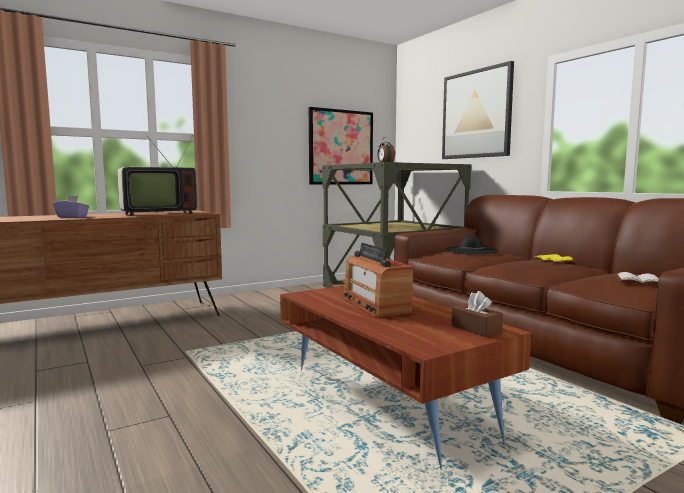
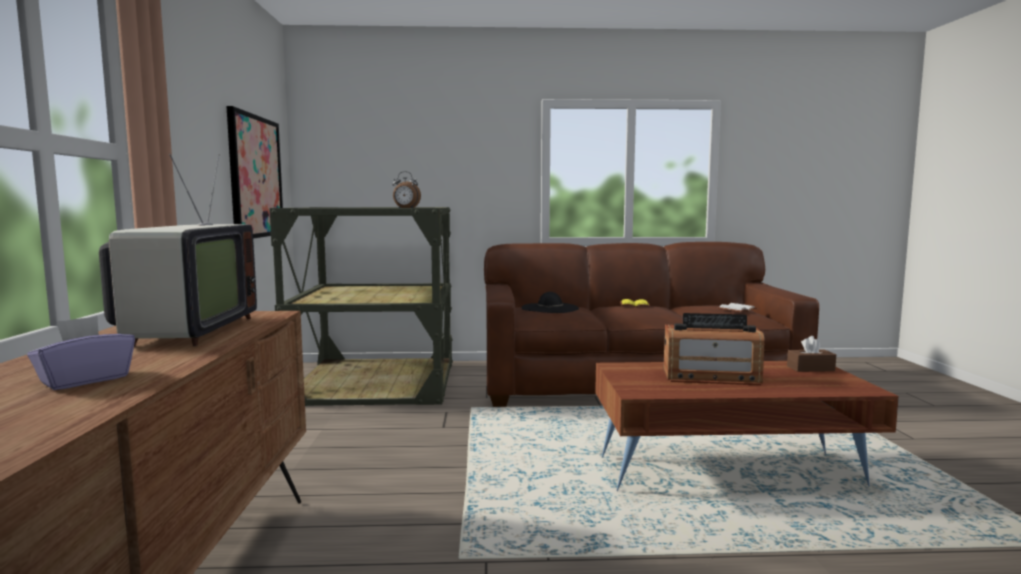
camera: 60 degrees left, 0 degrees up
picture [442,61,514,159] -> none

